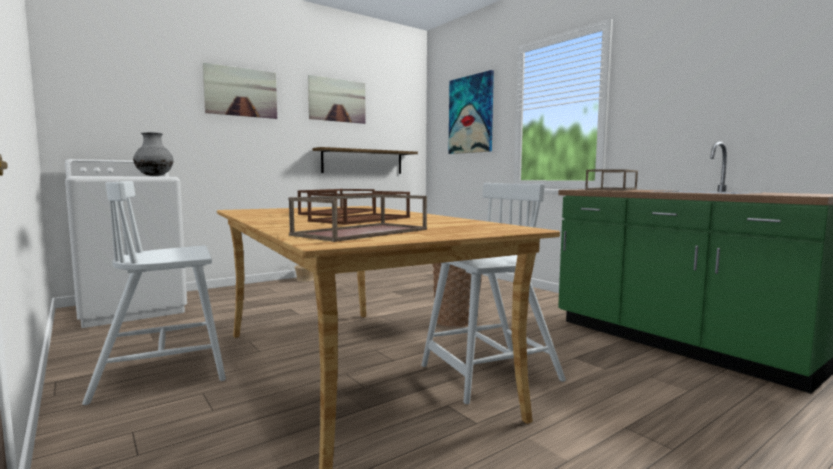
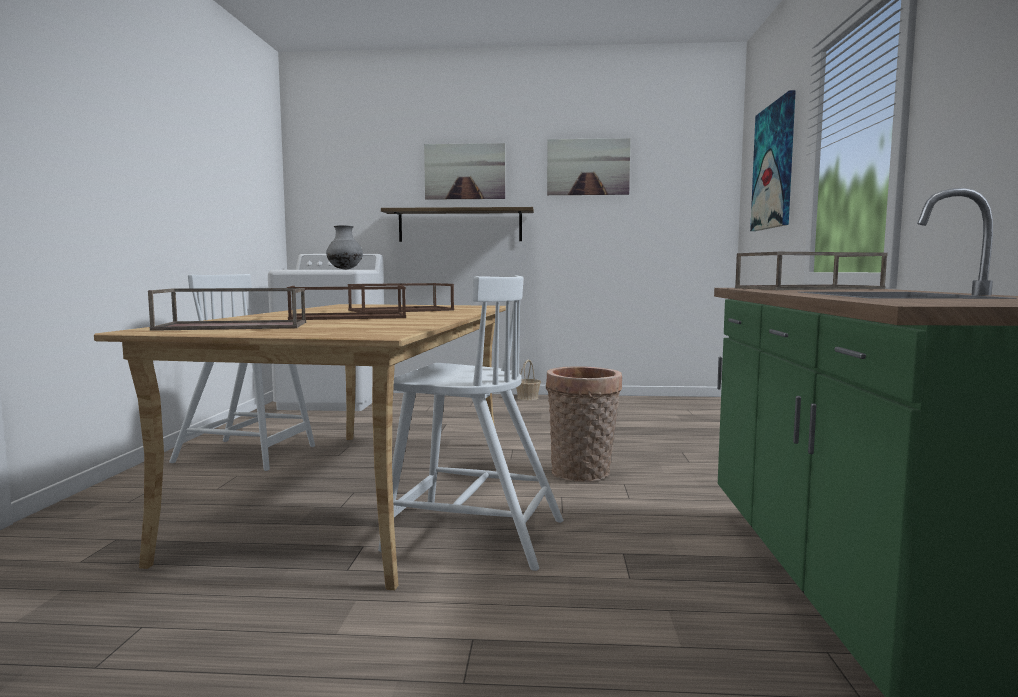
camera: 40 degrees right, 0 degrees up
shelf [312,147,418,174] -> shelf moved to [381,207,534,242]

